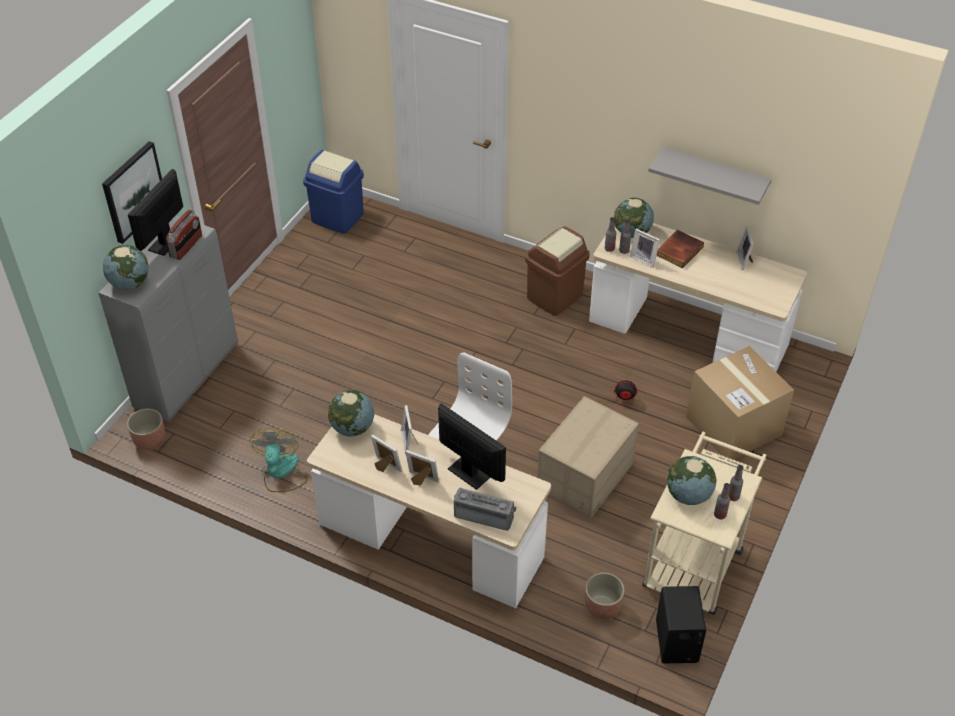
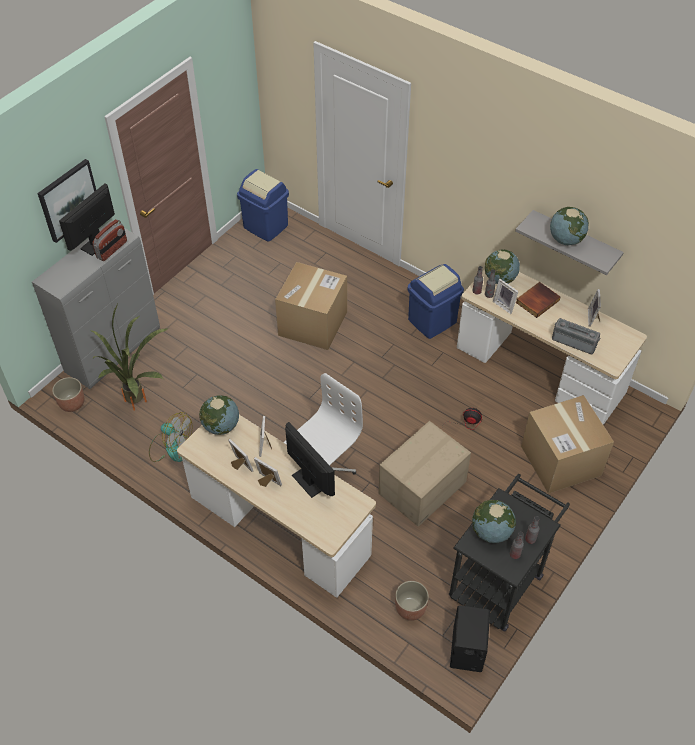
camera: 10 degrees right, 5 degrees up
globe [103,245,149,290] -> globe moved to [550,207,589,245]
fan [250,428,308,493] -> fan turned 105 degrees clockwise [149,412,192,462]
radio [454,488,516,531] -> radio moved to [552,318,600,354]
brown trash can [525,227,590,316] -> blue trash can [407,264,464,339]
beige cart [642,432,766,615] -> black cart [449,474,570,632]
none -> potted plant [90,303,169,410]
none -> cardboard box [275,262,347,350]

